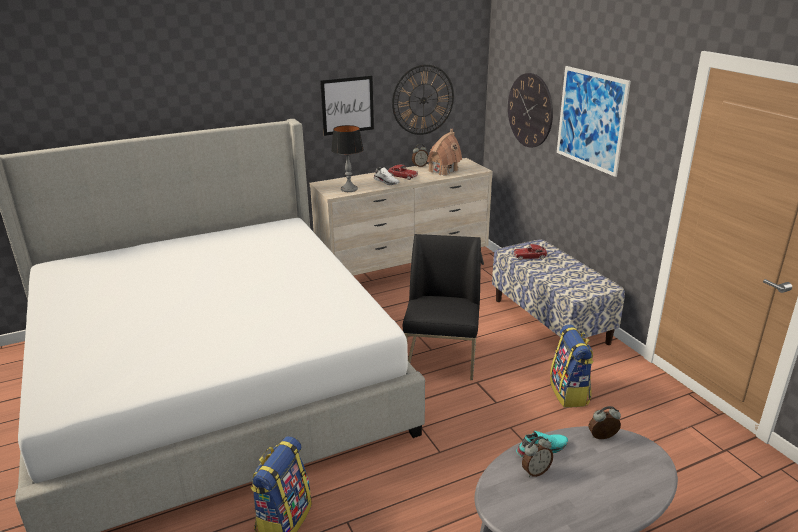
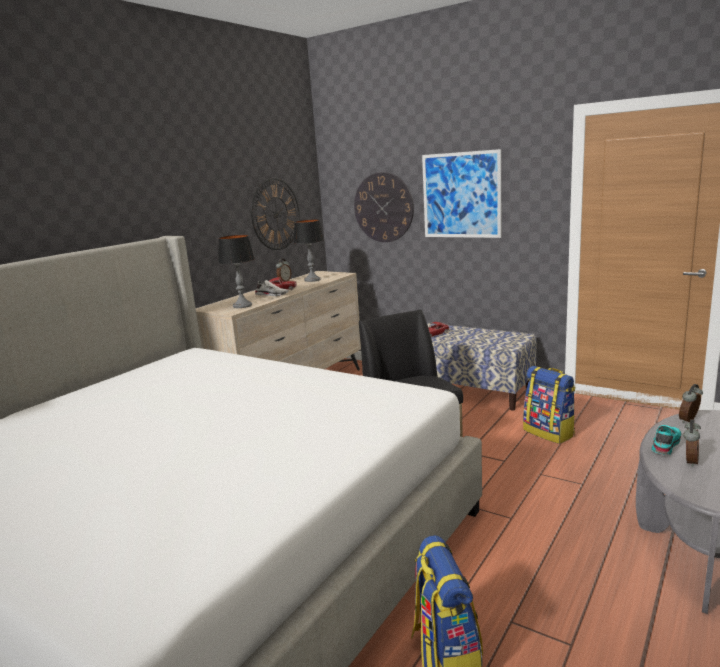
camera: 30 degrees left, 10 degrees down
picture [320,75,374,136] -> none
toy house [427,129,462,176] -> table lamp [294,220,324,282]

